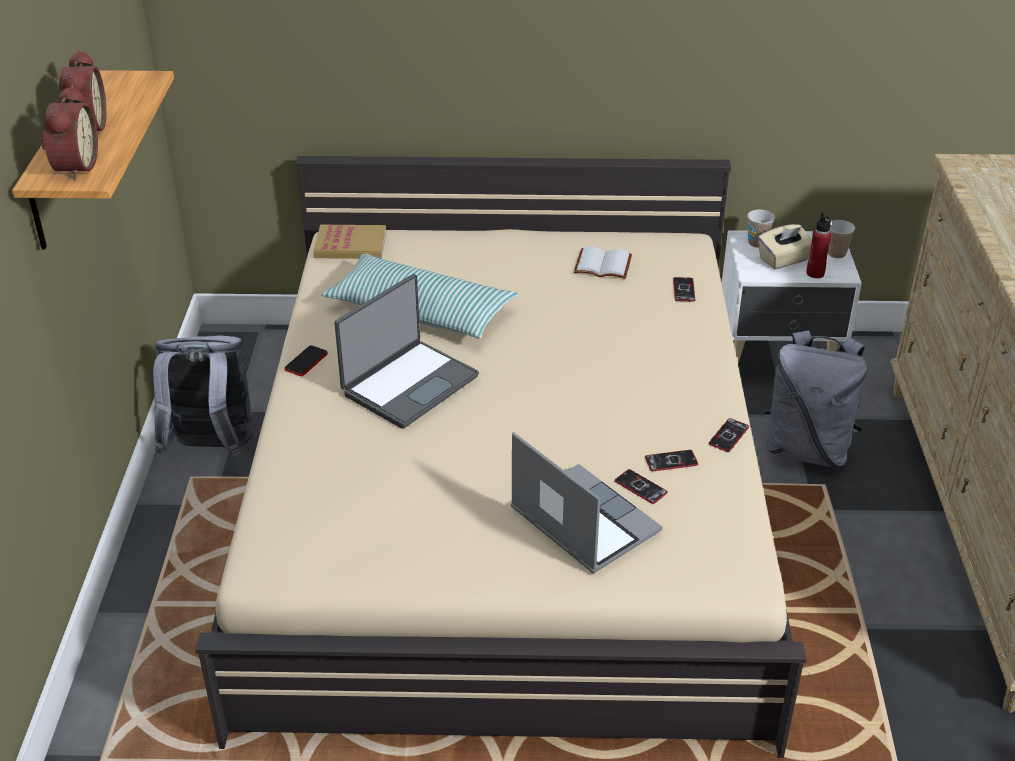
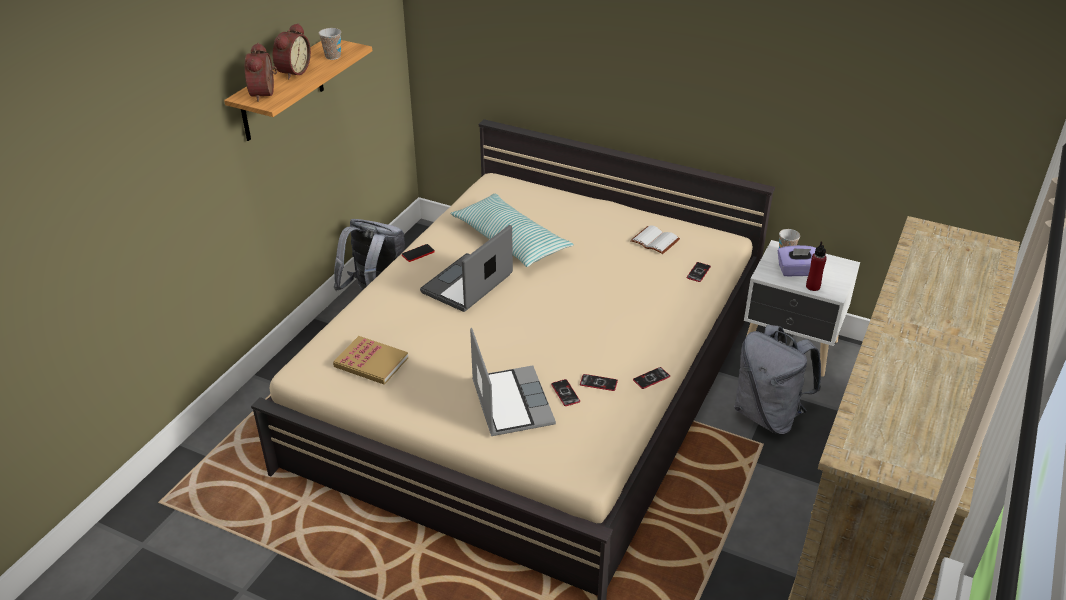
camera: 25 degrees right, 0 degrees up
alarm clock [41,85,98,180] -> alarm clock turned 150 degrees clockwise [245,43,277,102]
book [313,225,386,259] -> book moved to [333,336,408,385]
laptop [334,274,479,429] -> laptop turned 150 degrees clockwise [420,225,513,312]
beige tissue box [758,224,812,269] -> purple tissue box [778,245,816,276]
cup [828,220,855,258] -> cup moved to [319,28,341,60]

